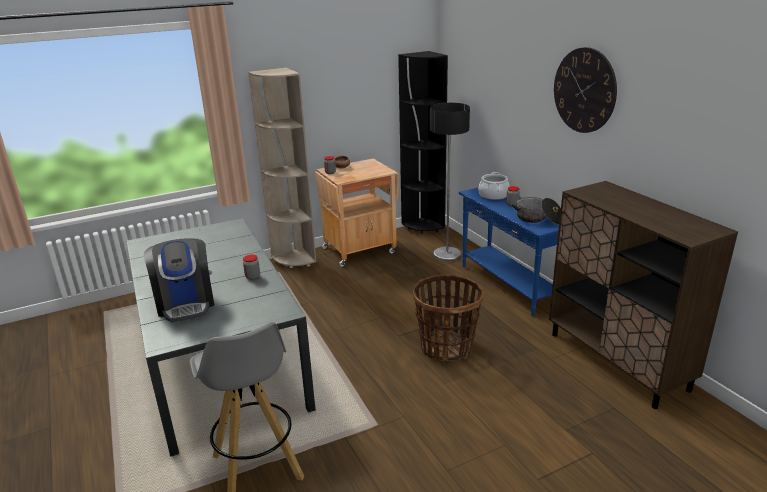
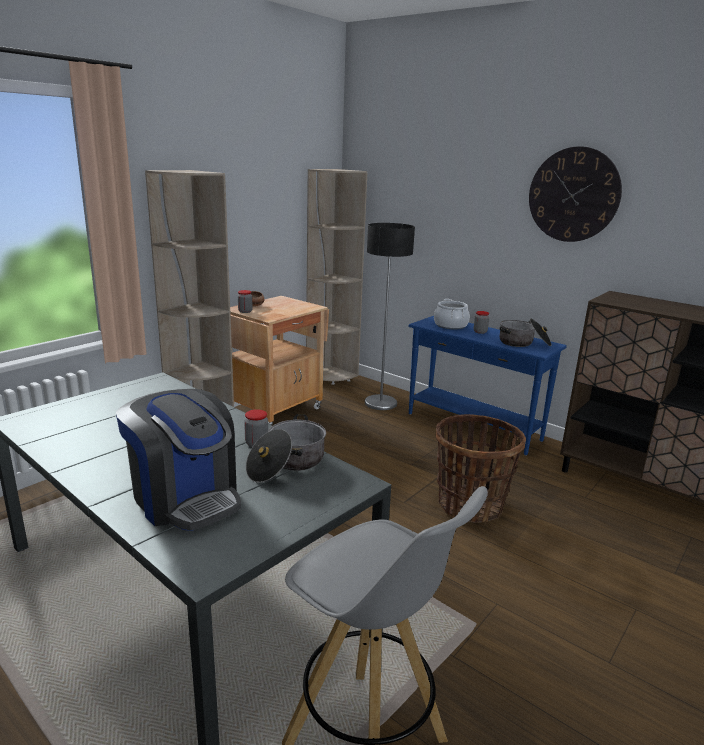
camera: 25 degrees left, 5 degrees down
black bookcase [398,51,448,234] -> beige bookcase [306,169,368,385]
none -> cooking pot [246,414,326,483]

